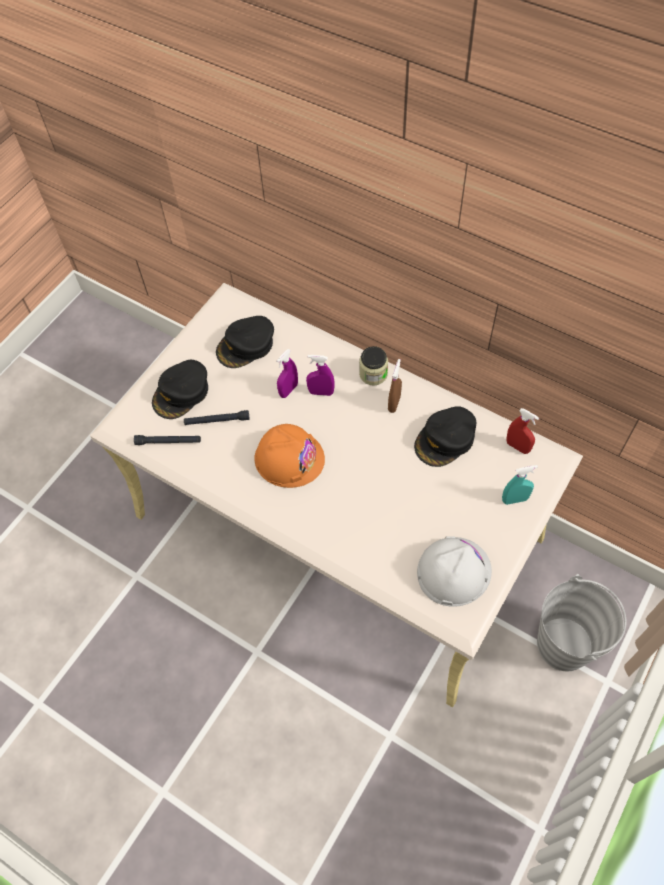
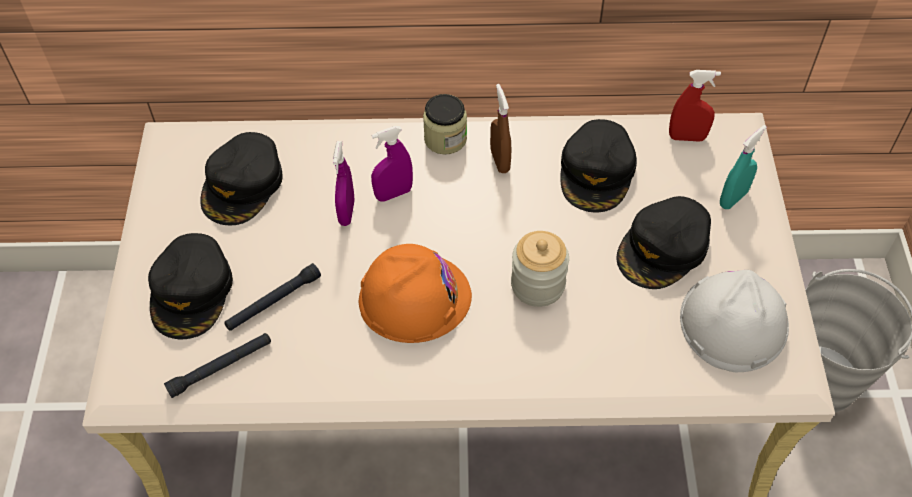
camera: 35 degrees left, 5 degrees down
none -> jar [511,231,569,307]
none -> black cap [616,196,711,289]

